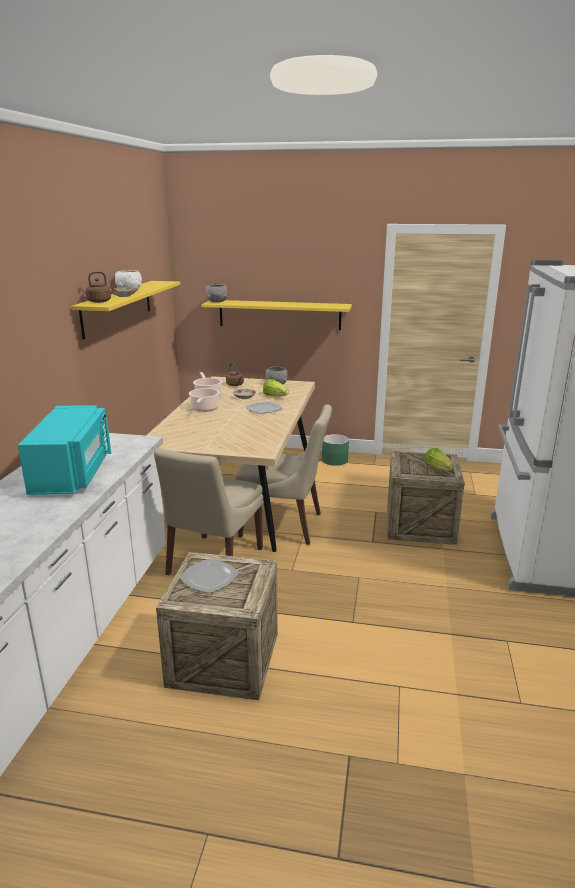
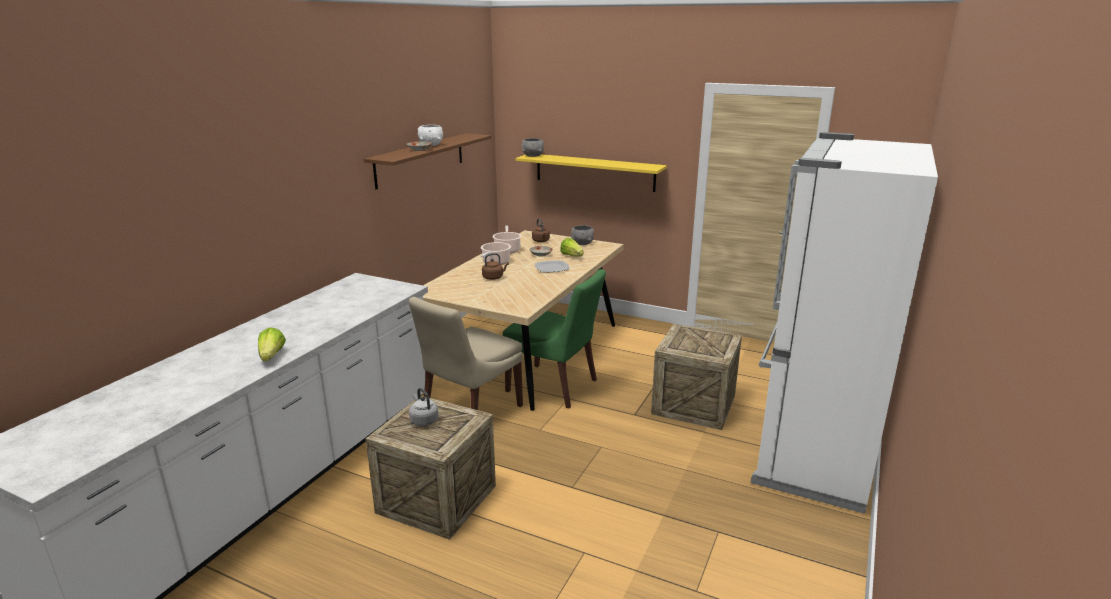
camera: 15 degrees right, 0 degrees up
turquoise microwave [18,405,111,495] -> none
yellow shelf [71,281,180,339] -> brown shelf [364,133,491,189]
brown kettle [86,271,116,303] -> brown kettle moved to [482,253,509,280]
plate [179,559,239,593] -> grey kettle [409,388,438,426]
beige chair [235,404,332,545] -> green chair [503,269,606,408]
green planter [322,434,349,466] -> none
lettuce [424,448,454,471] -> lettuce moved to [258,328,286,361]

